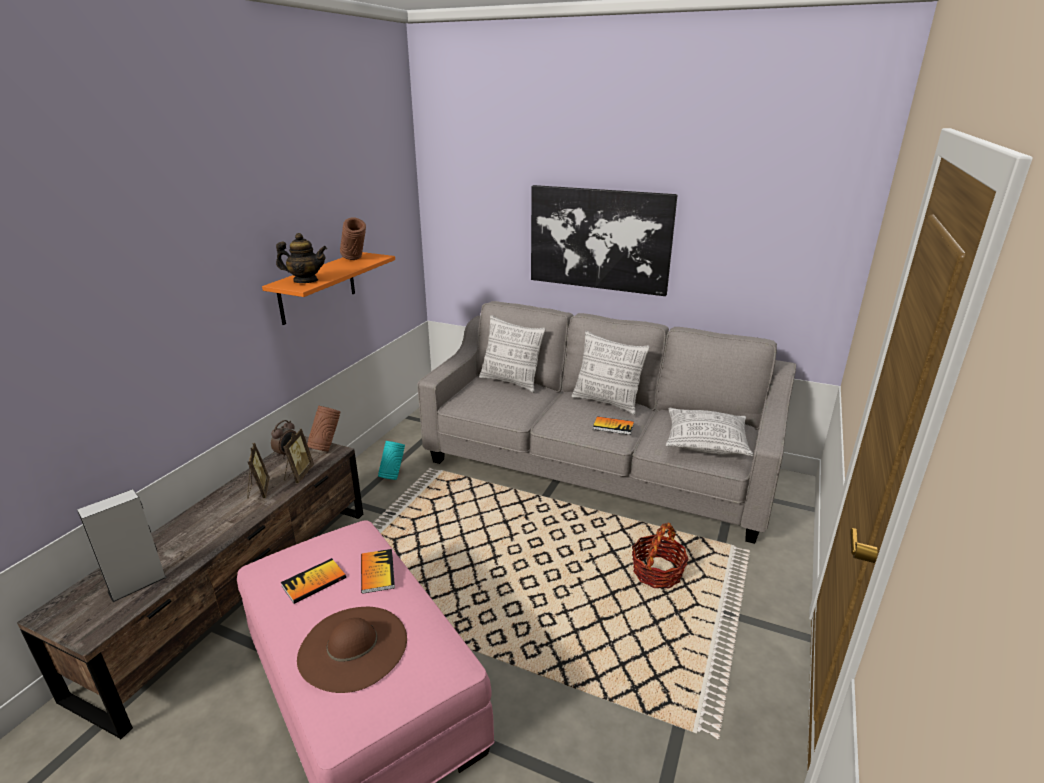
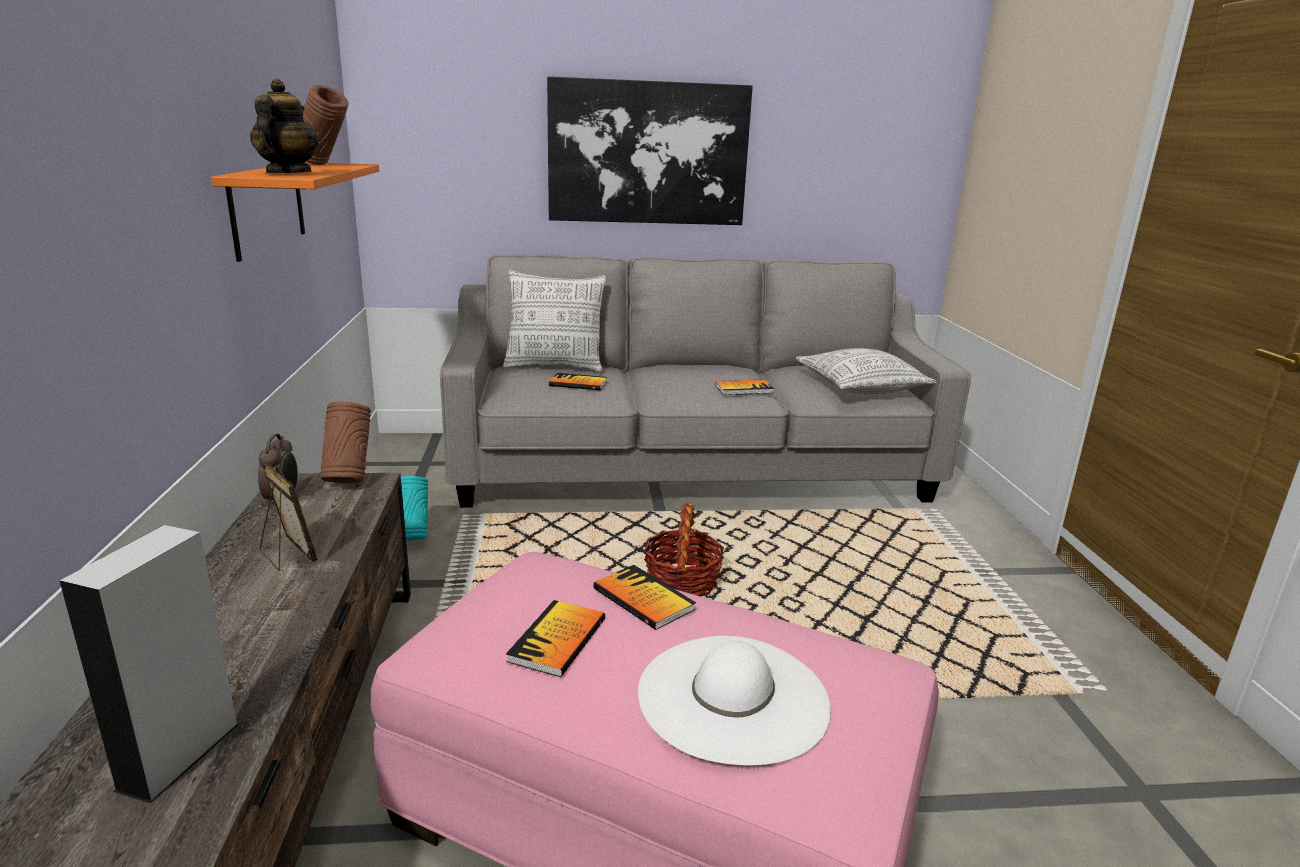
camera: 30 degrees left, 5 degrees down
teapot [276,233,327,283] -> teapot turned 60 degrees counterclockwise [250,79,319,174]
picture frame [283,429,314,483] -> none
brown hat [297,607,407,693] -> white hat [638,636,831,766]
pillow [572,331,650,415] -> none
basket [632,523,689,588] -> basket moved to [644,502,724,596]
none -> book [549,373,607,390]

